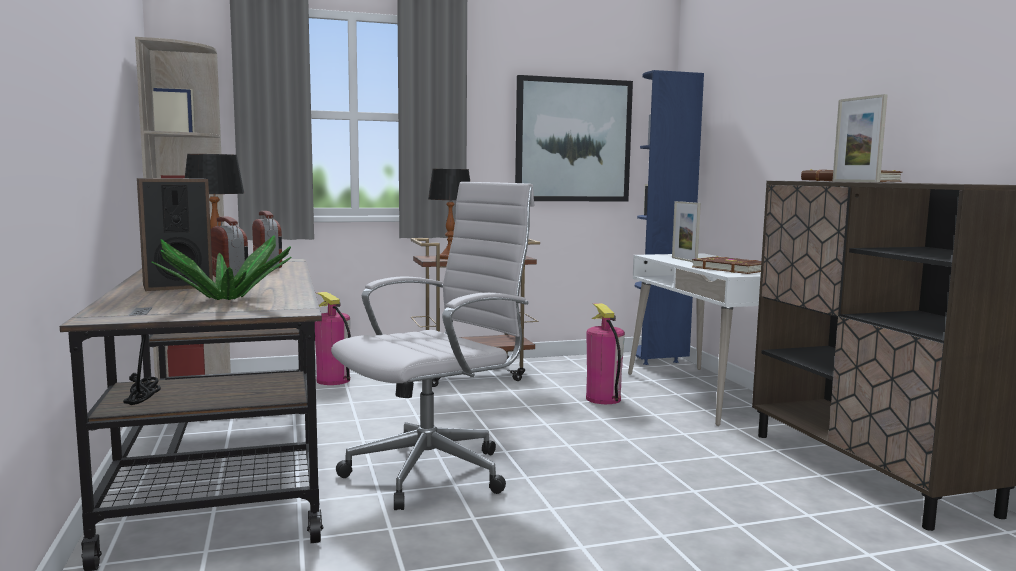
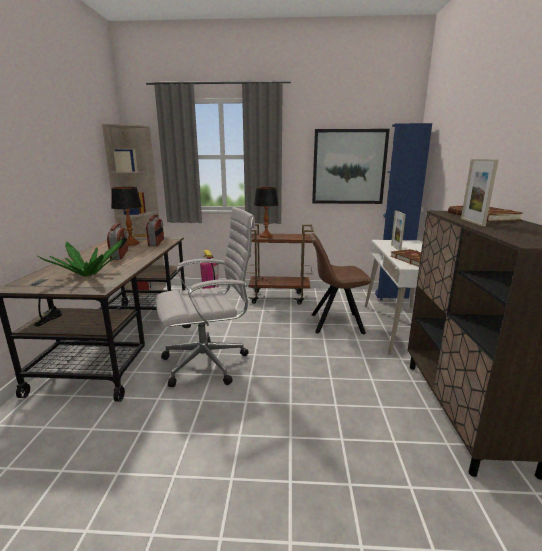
camera: 20 degrees right, 10 degrees up
speaker [137,178,213,291] -> none
fire extinguisher [586,303,625,404] -> brown chair [310,233,371,334]

